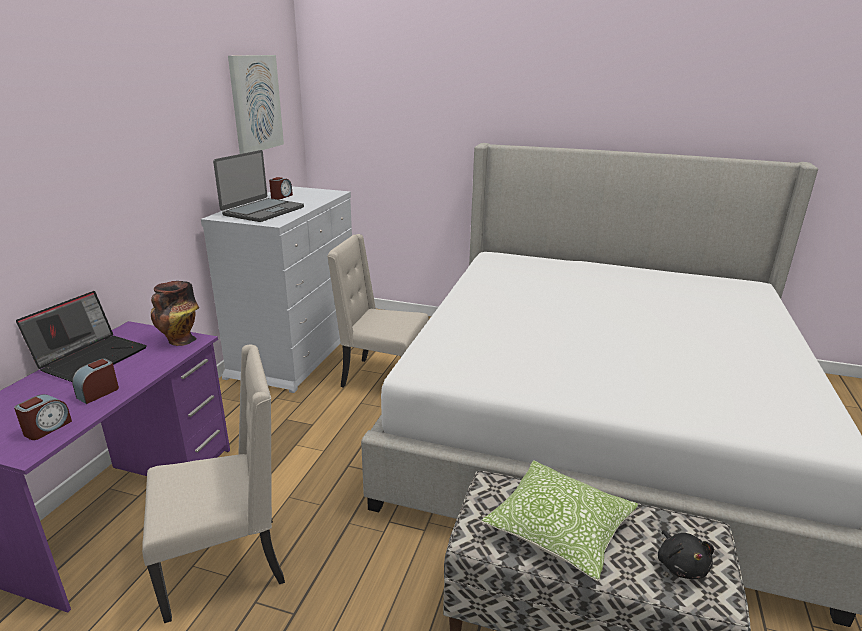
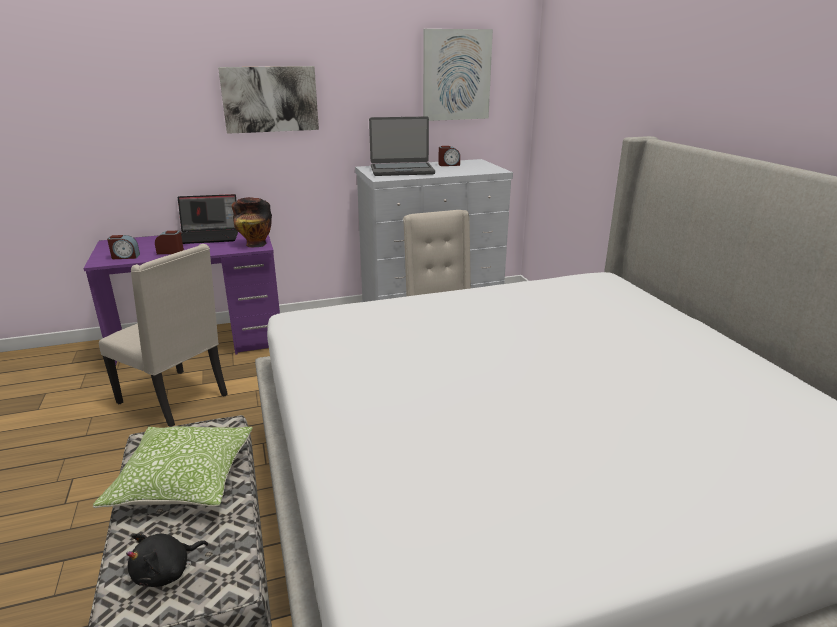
camera: 55 degrees right, 0 degrees up
none -> picture [218,66,319,134]

